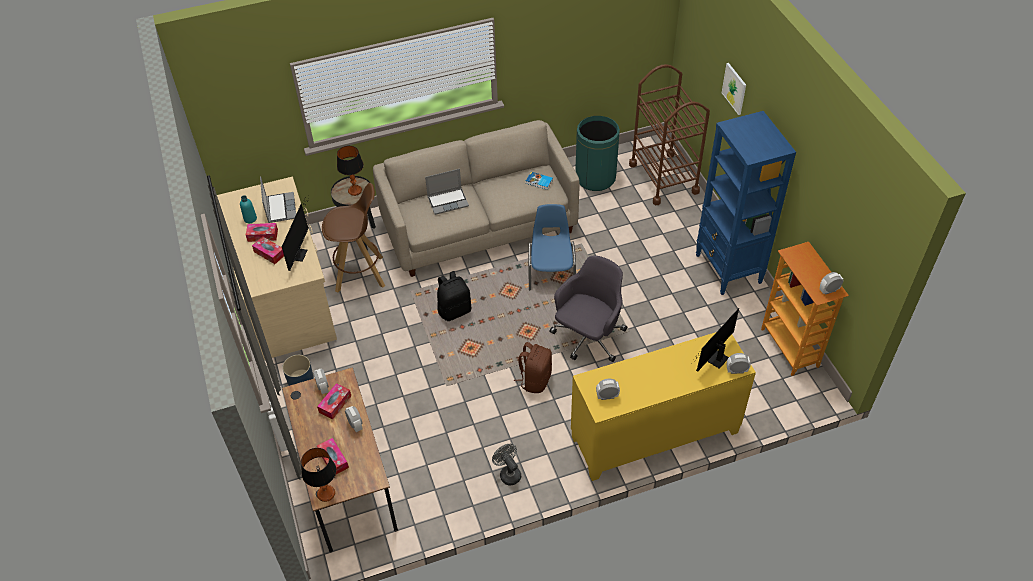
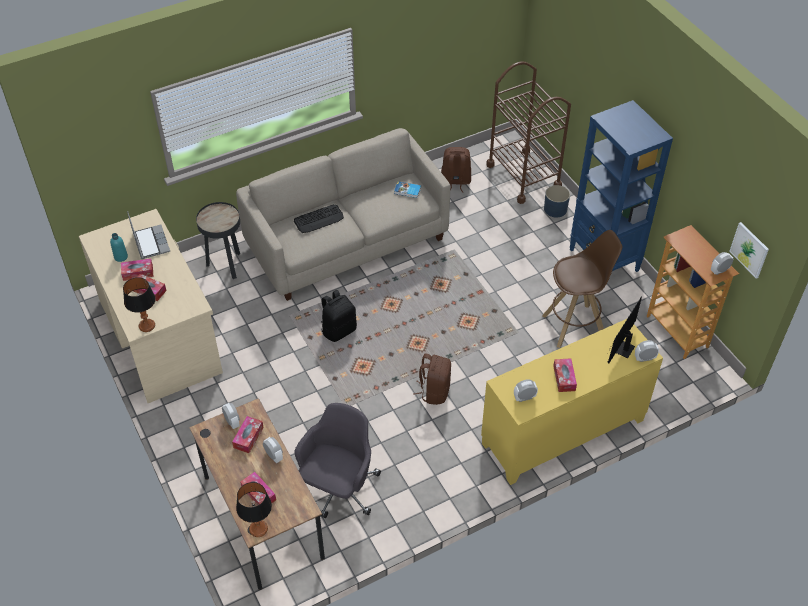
camera: 10 degrees left, 0 degrees up
monitor [282,197,309,271] -> none
blue planter [282,355,314,386] -> blue planter moved to [544,185,570,217]
brown stool [322,183,385,293] -> brown stool moved to [542,230,623,348]
table lamp [337,146,364,196] -> table lamp moved to [123,277,156,332]
laptop [425,169,469,215] -> keyboard [294,204,344,233]
grey fan [492,444,521,485] -> none
blue chair [528,204,576,290] -> none
grey office chair [550,256,627,362] -> grey office chair moved to [294,403,381,518]
green trash can [575,116,620,191] -> brown backpack [441,147,471,193]
picture [722,63,746,115] -> picture moved to [729,222,769,279]
none -> tissue box [553,358,577,392]

